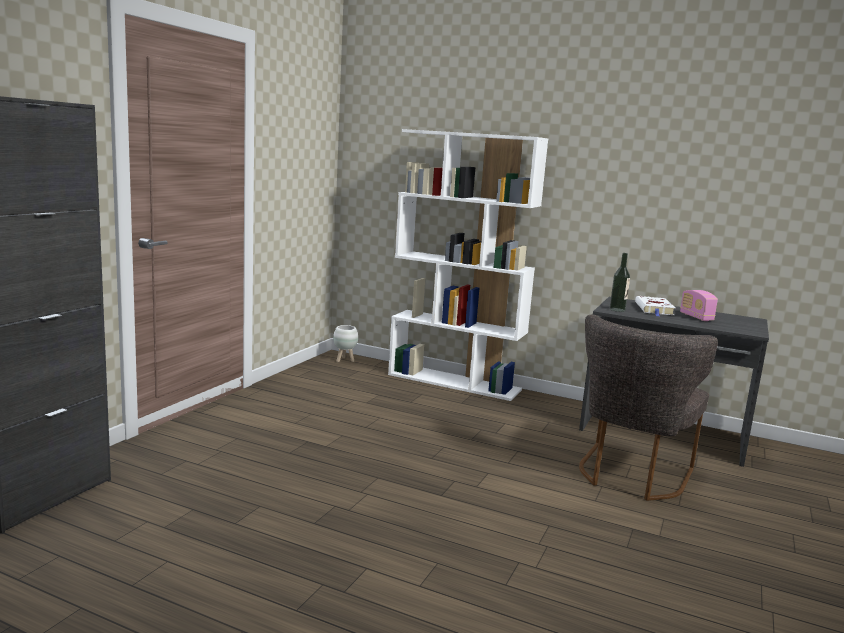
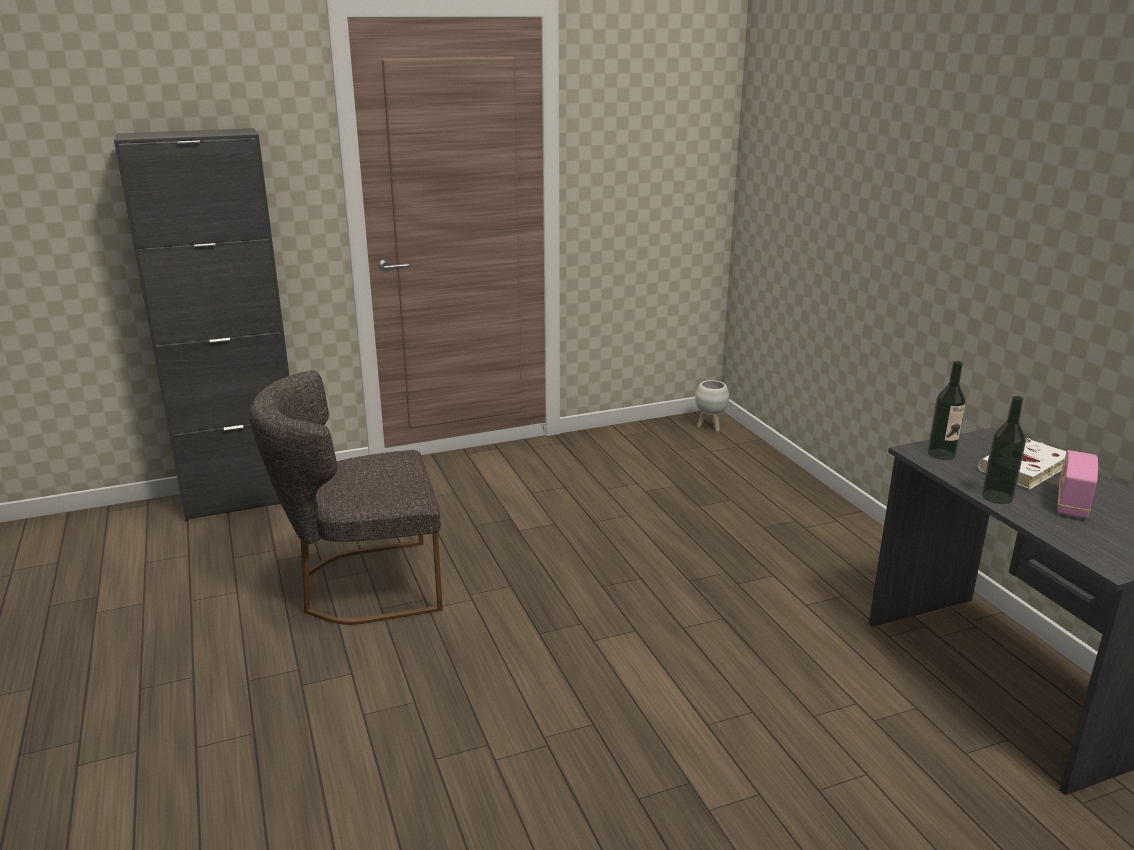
camera: 45 degrees right, 10 degrees up
white bookcase [388,129,548,401] -> none
grey chair [579,314,718,501] -> grey chair moved to [249,370,443,625]
none -> bottle [982,396,1026,504]

